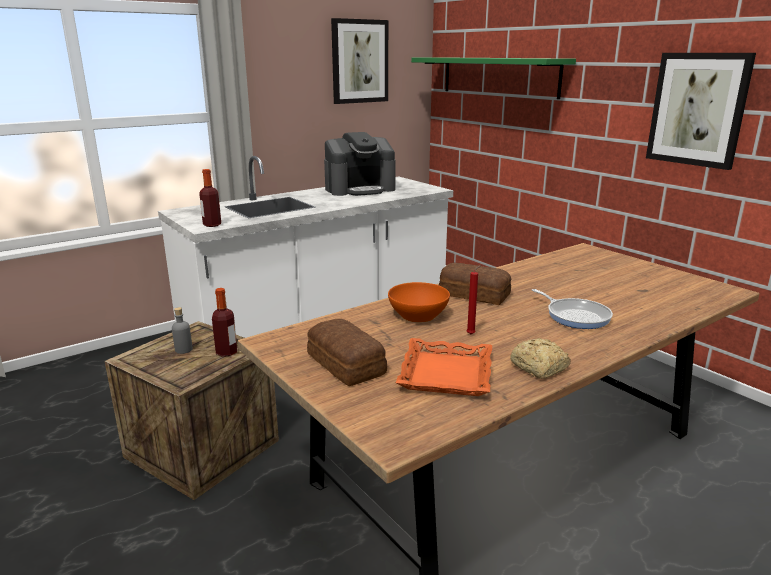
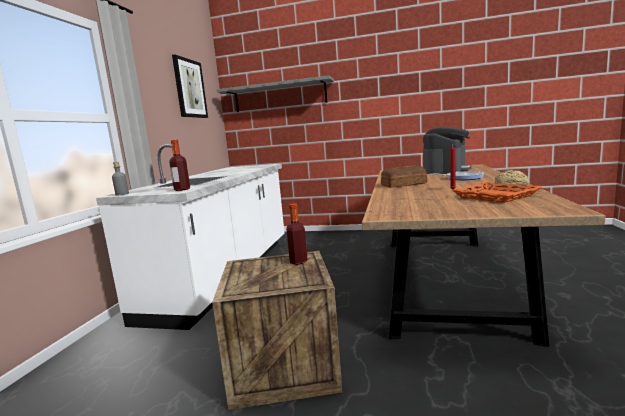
camera: 40 degrees left, 10 degrees down
grey bottle [172,307,193,354] -> grey bottle moved to [112,162,129,196]
bread [307,319,387,386] -> none
coffee machine [324,132,396,196] -> coffee machine moved to [423,127,471,174]
orange bowl [388,282,450,323] -> none
green shelf [411,57,576,99] -> grey shelf [217,75,334,112]
picture [646,53,756,170] -> none

